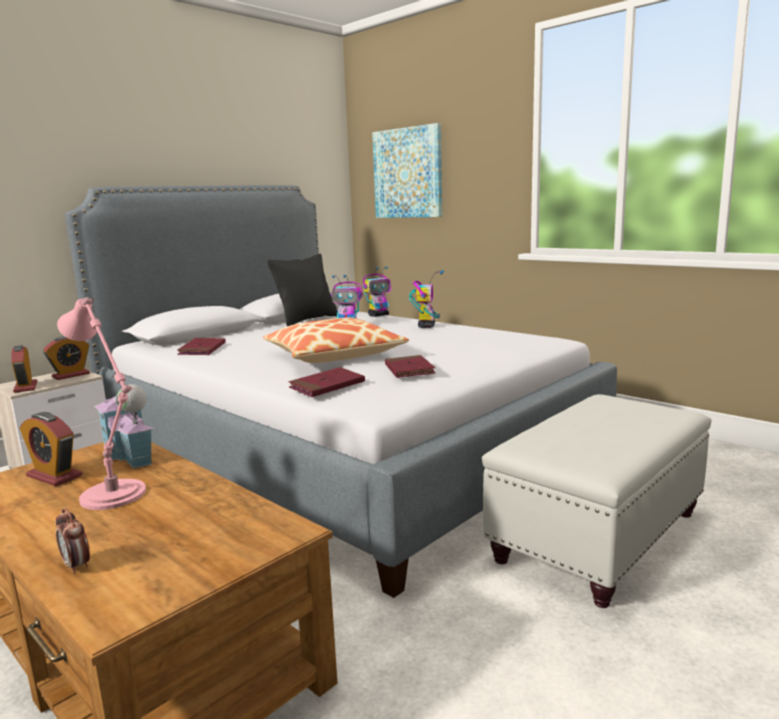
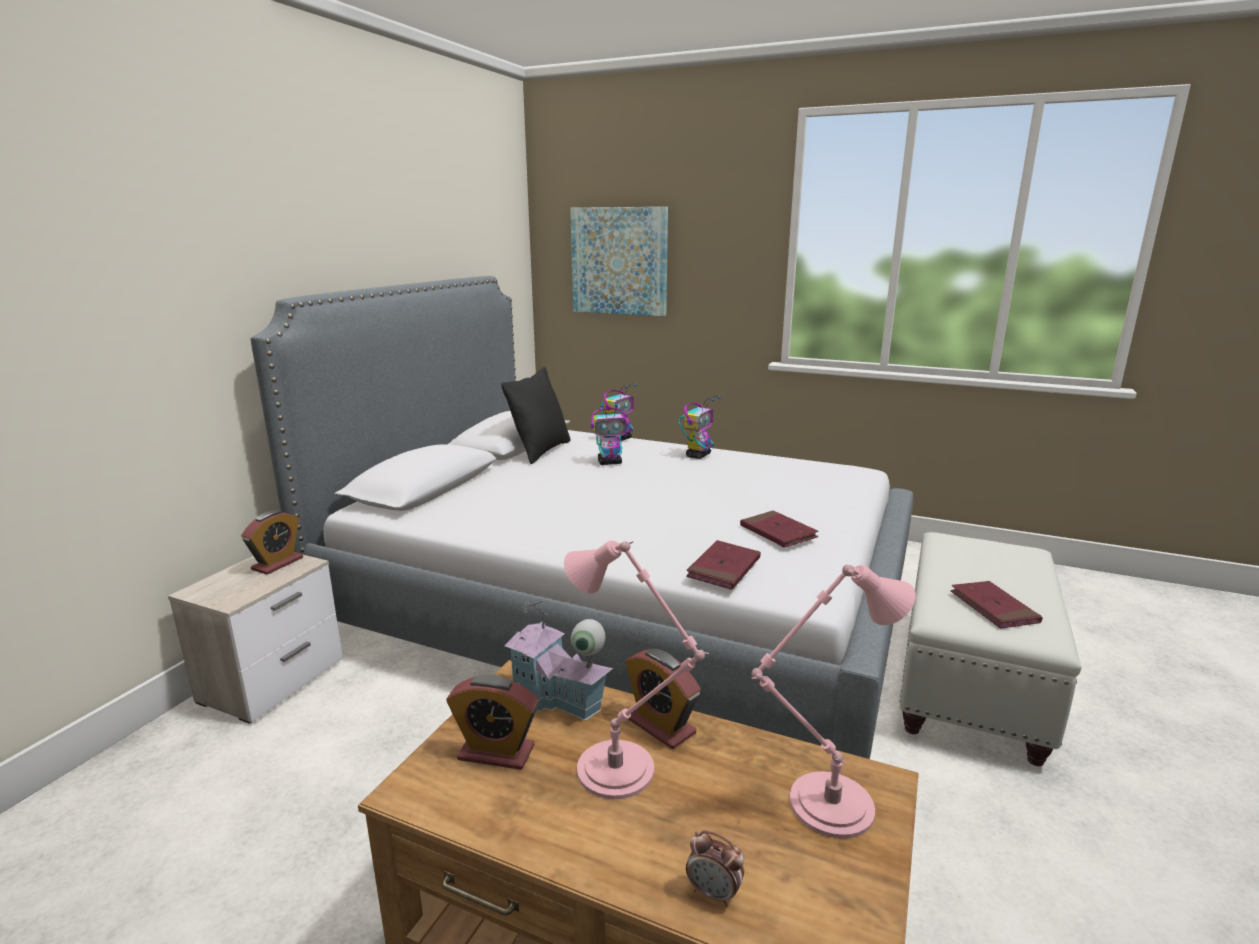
camera: 20 degrees left, 5 degrees up
alarm clock [11,345,37,393] -> alarm clock moved to [626,649,701,749]
red book [177,338,226,355] -> red book moved to [950,581,1043,629]
pillow [263,318,409,363] -> none
toy robot [409,270,444,328] -> toy robot turned 45 degrees clockwise [679,396,721,459]
none -> pink table lamp [751,565,916,839]

